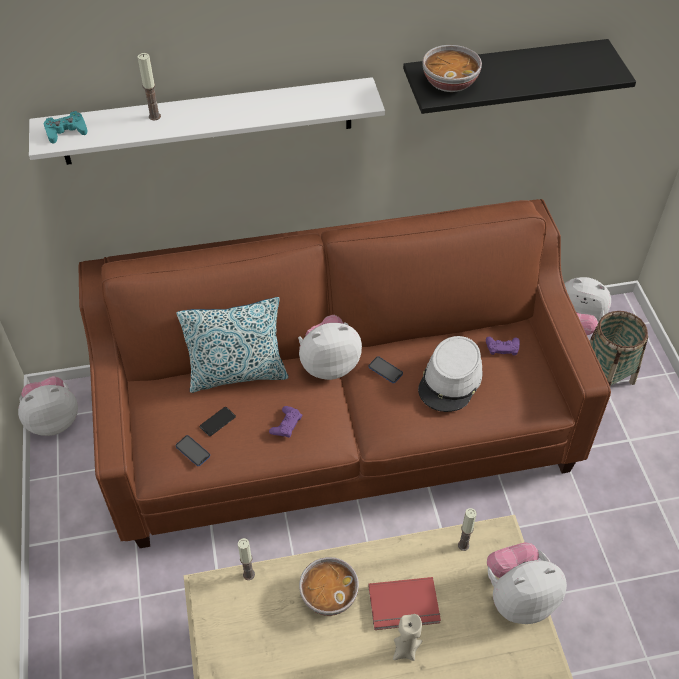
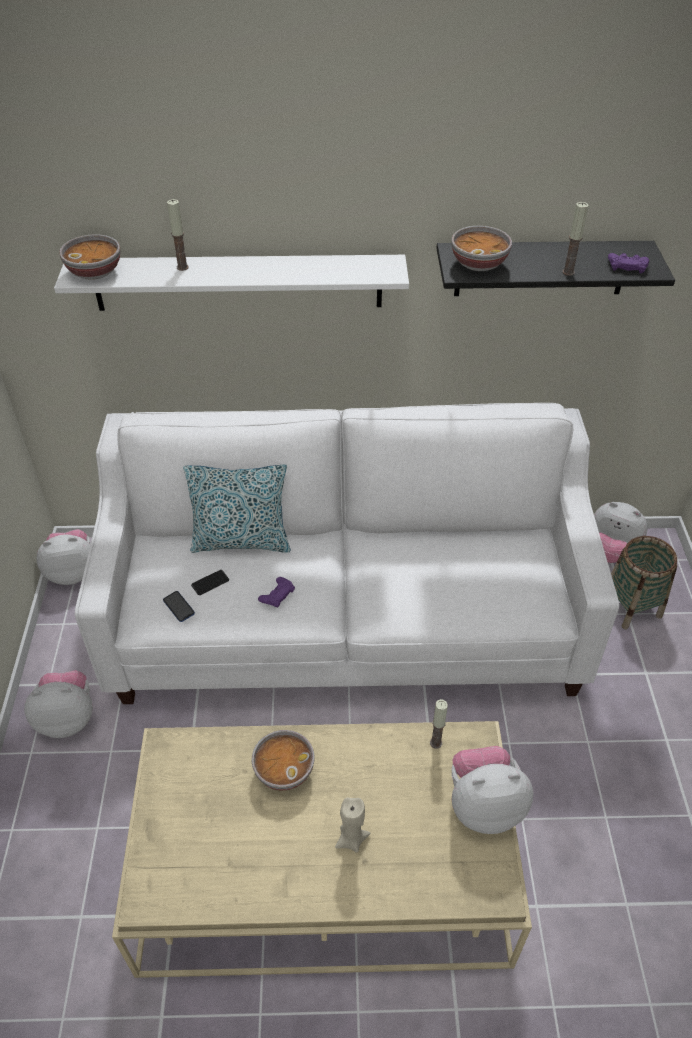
camera: 10 degrees right, 5 degrees down
turquoise game controller [44,111,87,143] -> bowl [59,234,120,280]
brown sofa [78,199,611,548] -> white sofa [75,403,619,704]
candle [238,538,255,580] -> candle moved to [562,202,589,276]
plush toy [298,315,362,380] -> plush toy moved to [24,670,93,738]
red book [368,577,441,630] -> none
phone [369,356,403,383] -> none
grey hat [418,336,483,412] -> none
purple game controller [486,337,520,356] -> purple game controller moved to [608,253,649,274]

